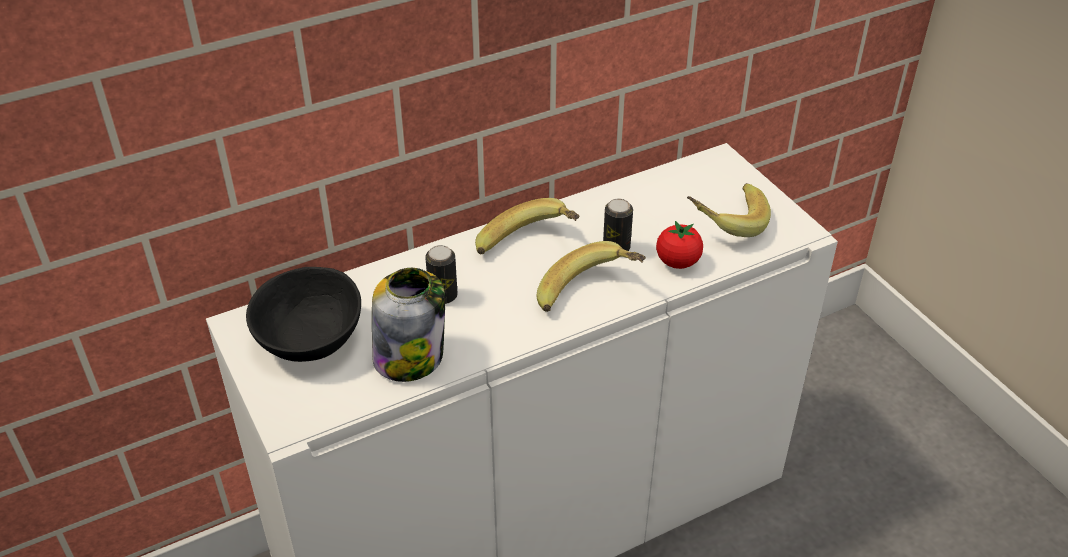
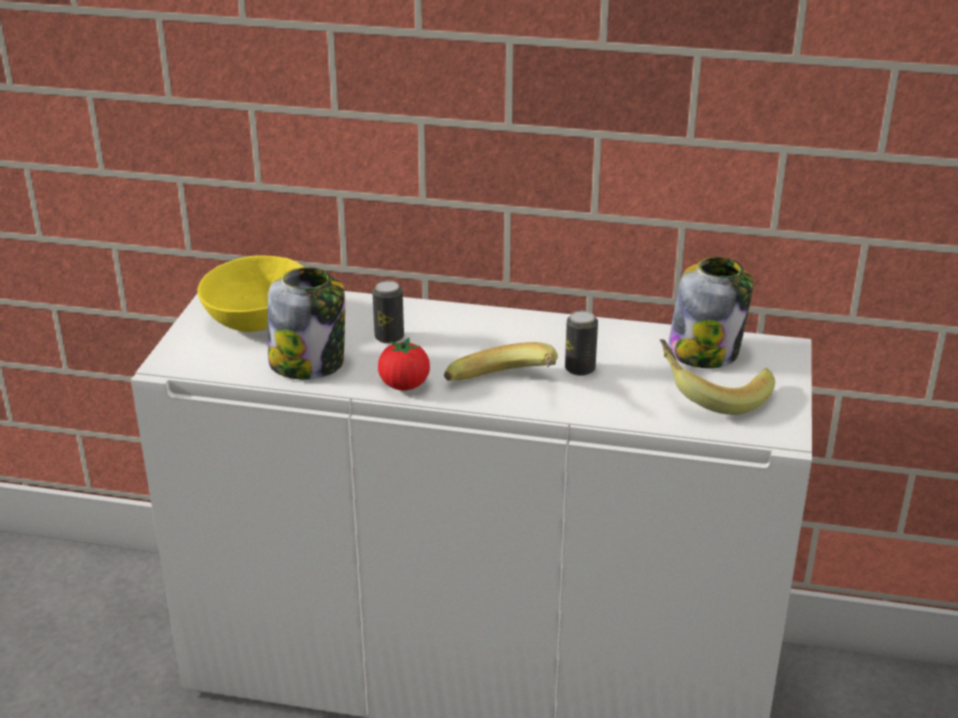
camera: 40 degrees right, 10 degrees down
black bowl [246,267,361,362] -> yellow bowl [197,255,304,332]
banana [475,198,580,254] -> none
tomato [656,221,703,269] -> tomato moved to [378,337,430,391]
none -> jar [668,257,753,368]

